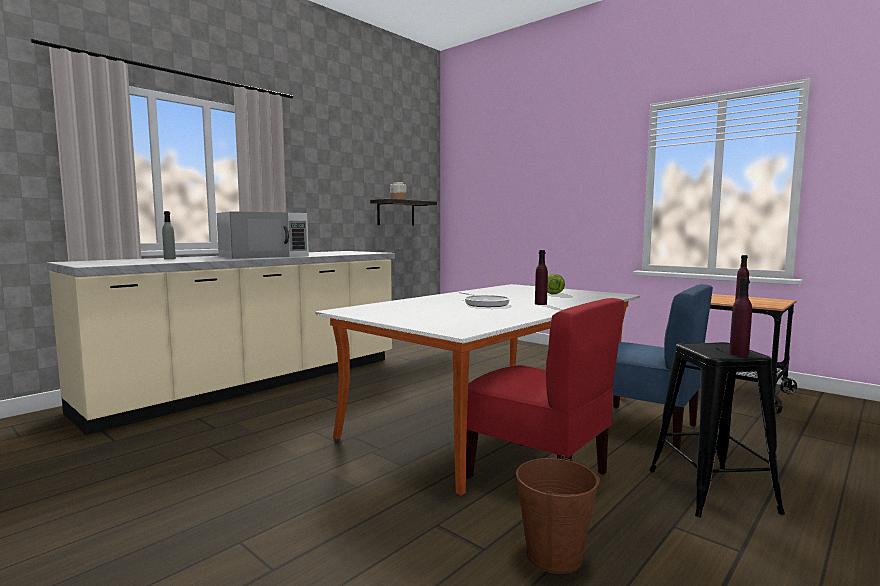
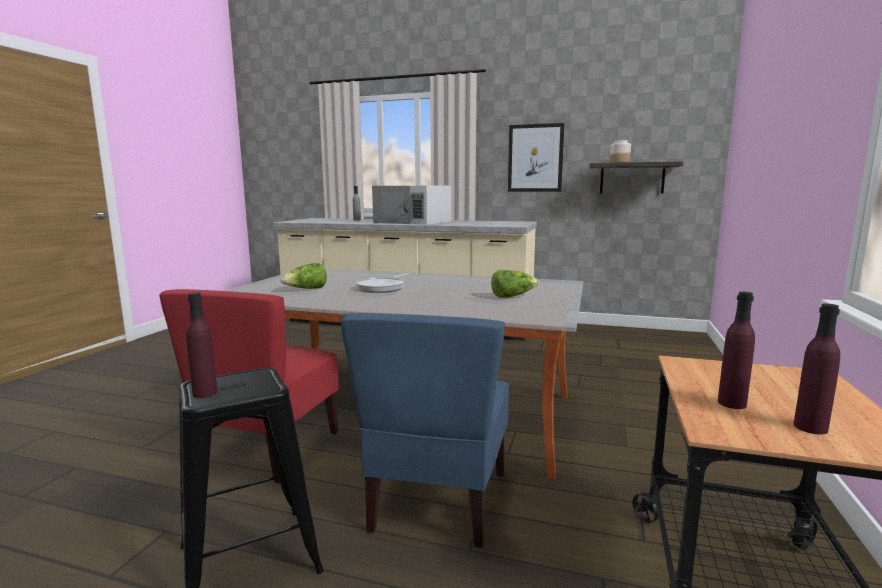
camera: 65 degrees right, 5 degrees up
brown bucket [516,455,600,574] -> none
purple bottle [535,250,548,305] -> purple bottle moved to [793,304,840,435]
none -> lettuce [281,263,327,289]
none -> picture [508,123,564,192]

